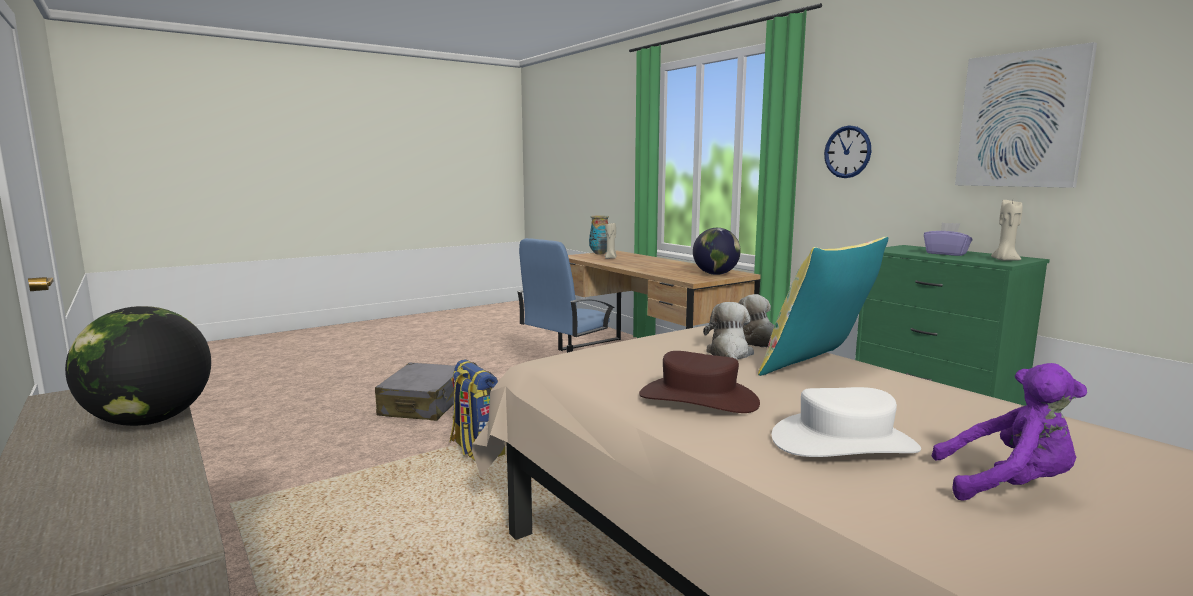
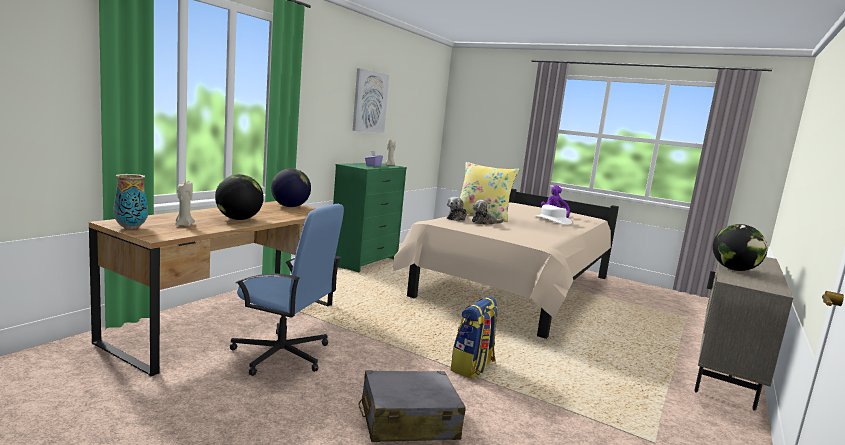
camera: 115 degrees left, 0 degrees up
brown hat [639,351,760,413] -> none
wall clock [824,125,872,178] -> none
none -> globe [215,174,264,220]

